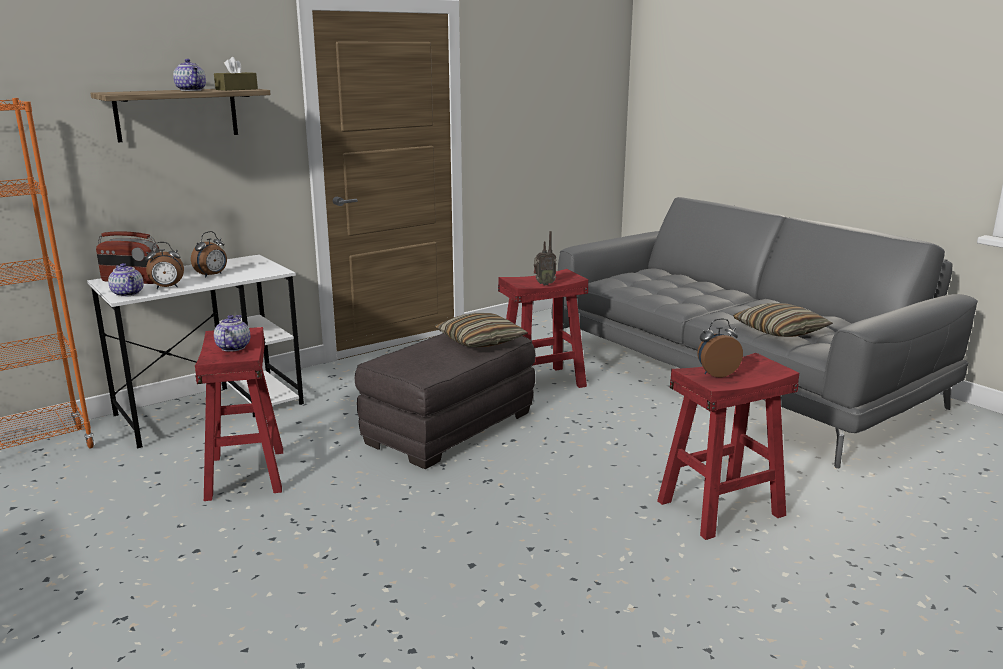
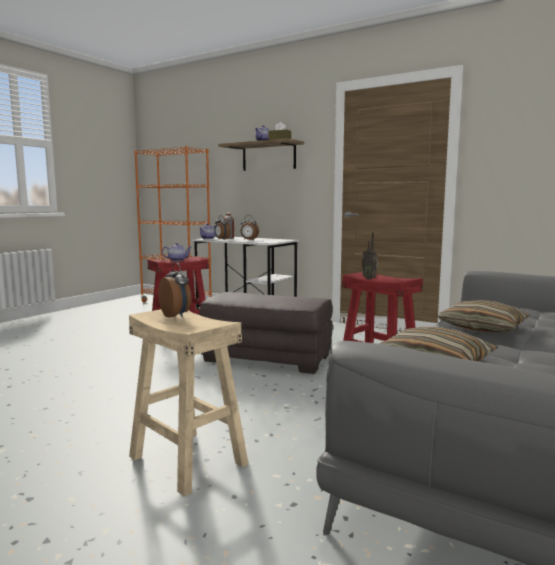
camera: 70 degrees right, 10 degrees down
pillow [435,313,528,347] -> pillow moved to [438,300,530,332]
red stool [657,353,799,540] -> beige stool [129,309,249,497]

